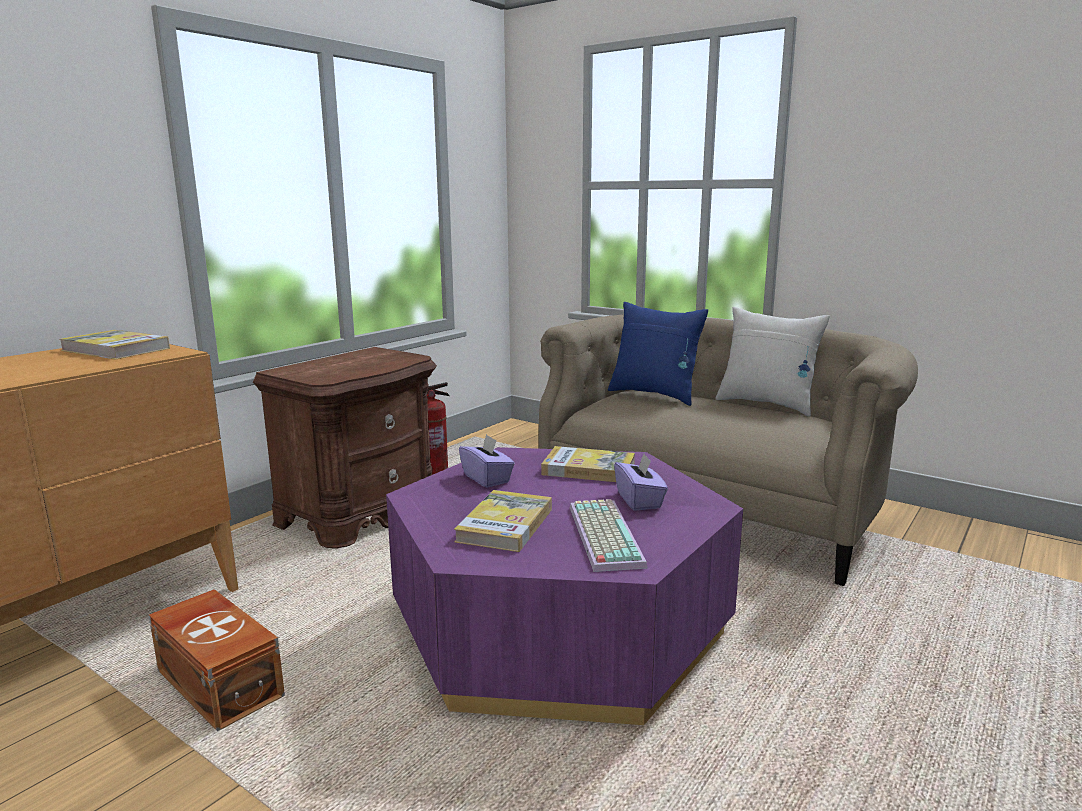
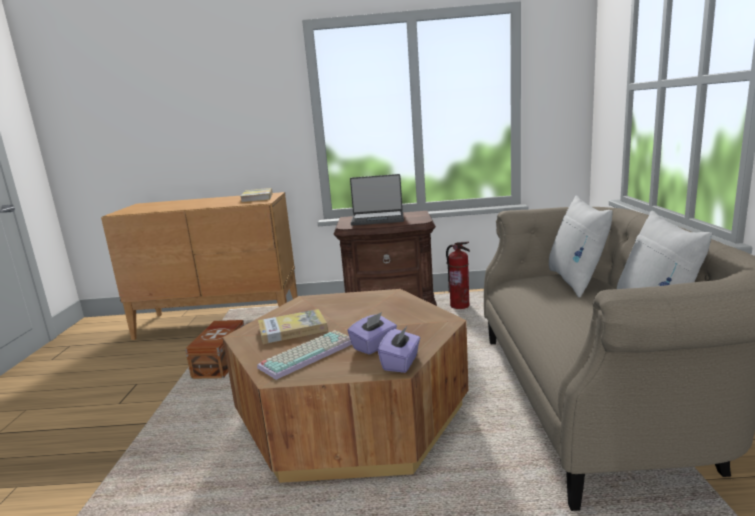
camera: 55 degrees right, 0 degrees up
purple coffee table [386,447,743,725] -> brown coffee table [222,289,469,483]
purple tissue box [459,434,515,488] -> purple tissue box moved to [378,326,420,373]
book [541,446,635,482] -> none
blue pillow [608,302,708,406] -> grey pillow [549,195,613,298]
none -> laptop [350,174,404,226]

